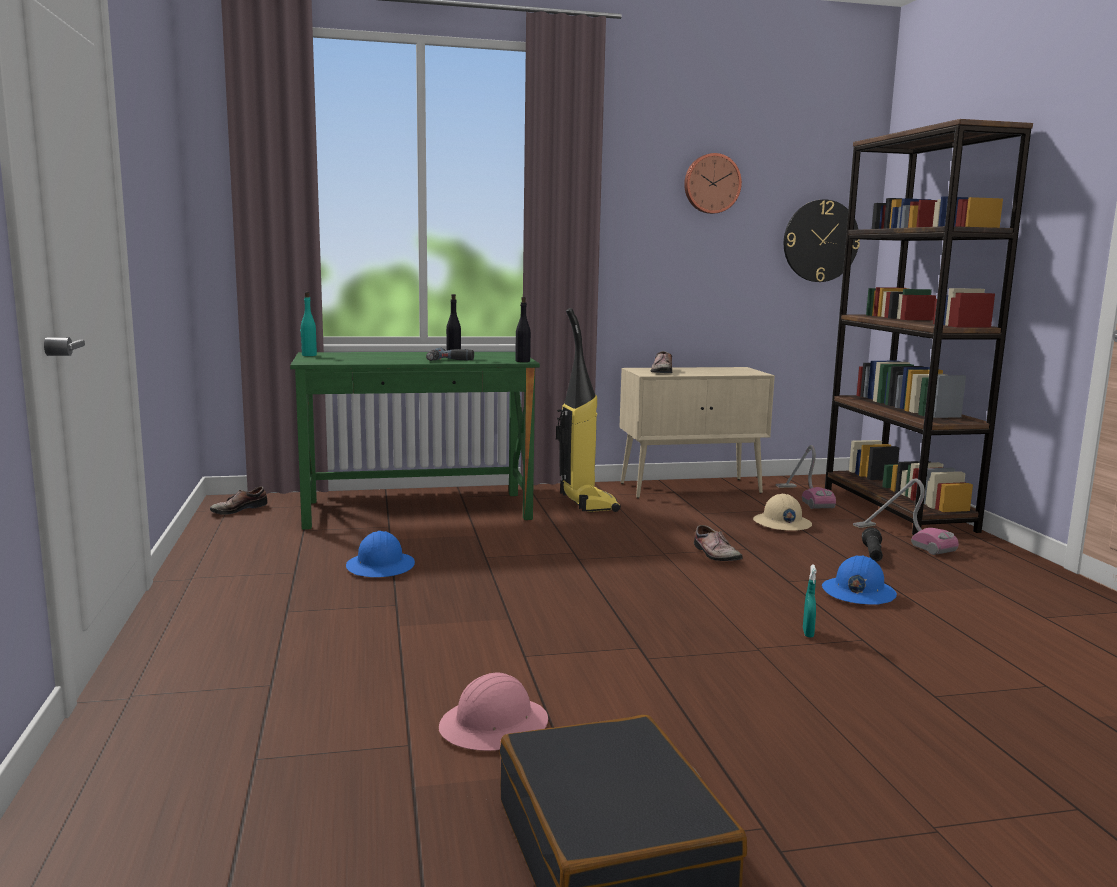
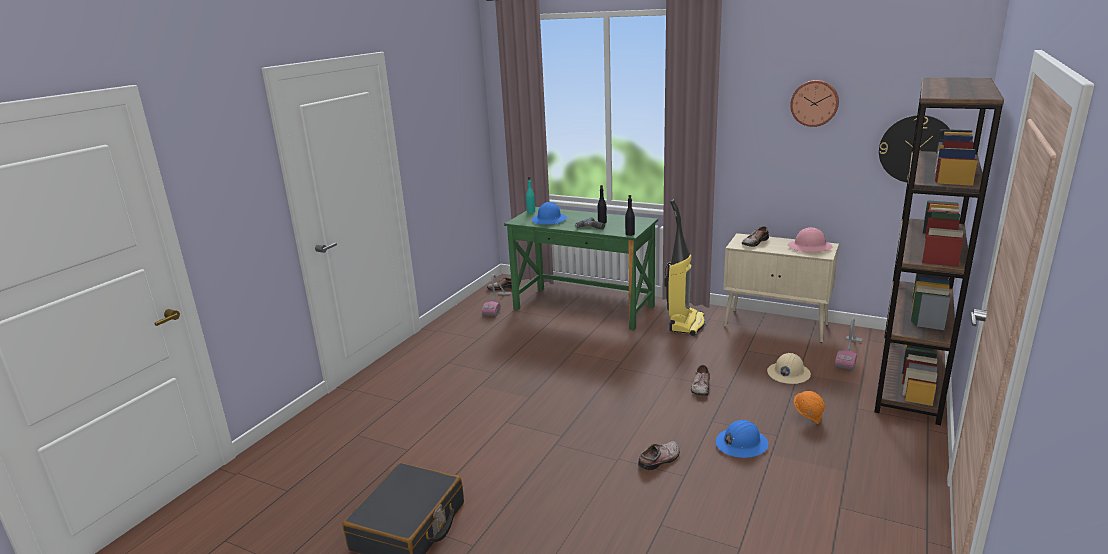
camera: 40 degrees right, 10 degrees up
blue hard hat [346,531,415,577] -> blue hard hat moved to [532,202,567,225]
pink hard hat [439,672,548,751] -> pink hard hat moved to [788,227,833,252]
turquoise spray bottle [803,565,817,638] -> shoe [638,441,680,470]
vacuum cleaner [853,479,959,555] -> vacuum cleaner moved to [482,274,511,316]
black flashlight [862,527,883,562] -> orange hard hat [794,391,825,424]

